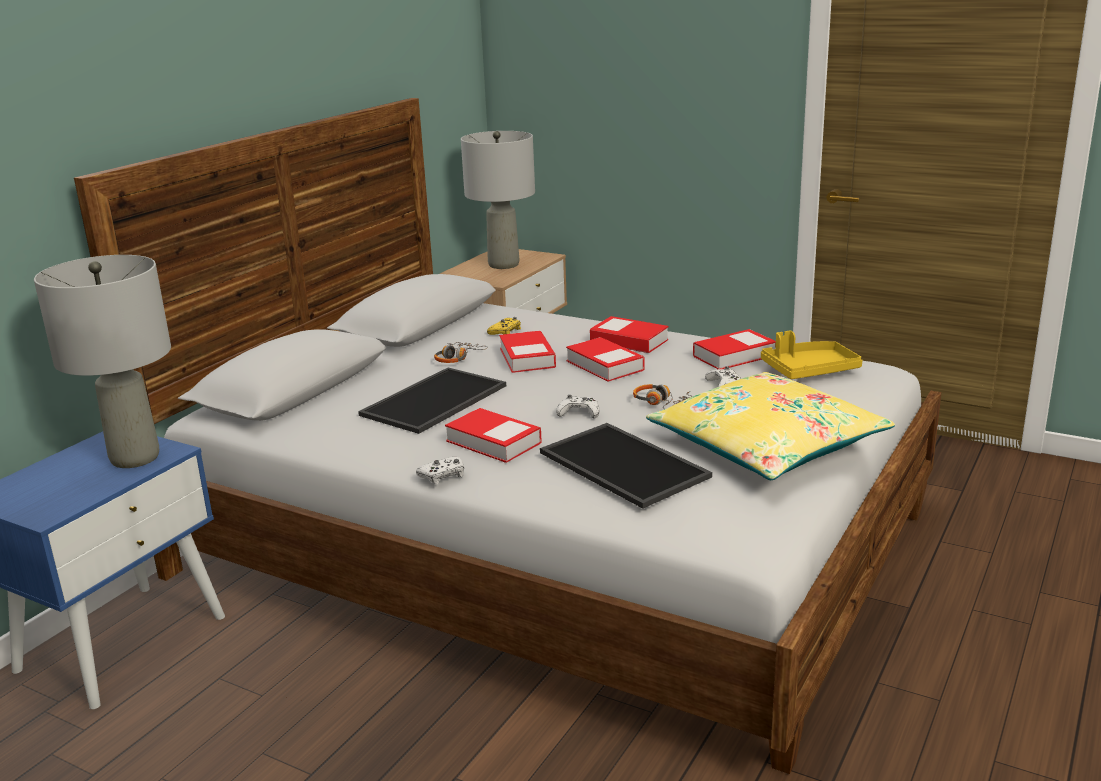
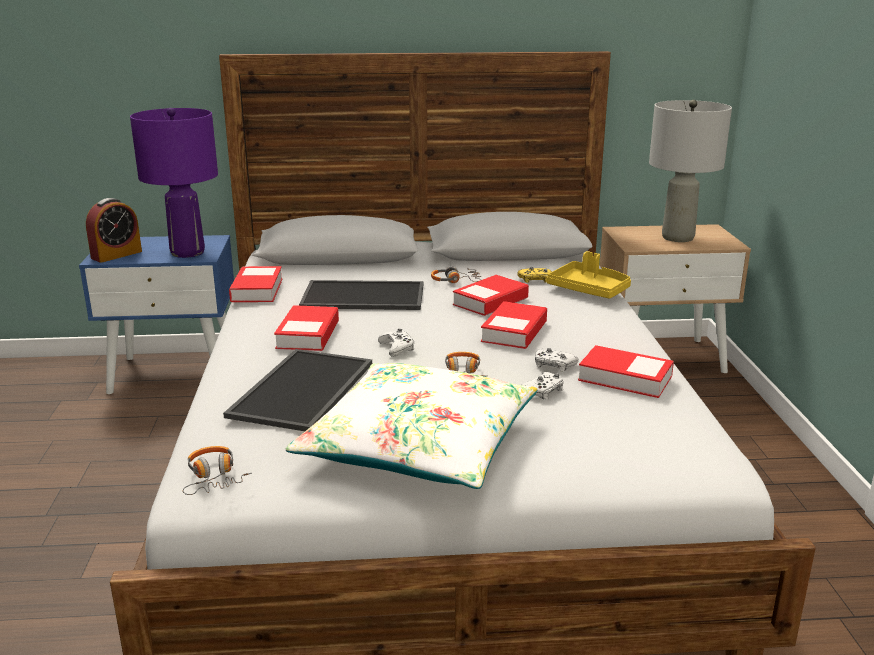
camera: 55 degrees right, 0 degrees up
grey table lamp [34,255,171,468] -> purple table lamp [130,108,218,258]
white game controller [416,456,464,484] -> white game controller moved to [535,348,579,372]
book [590,316,668,353] -> book moved to [229,266,283,302]
yellow pillow [646,372,895,480] -> white pillow [286,363,537,489]
yellow tray [761,331,863,379] -> yellow tray moved to [546,251,631,299]
none -> alarm clock [86,198,142,263]
none -> headphones [182,446,252,495]

